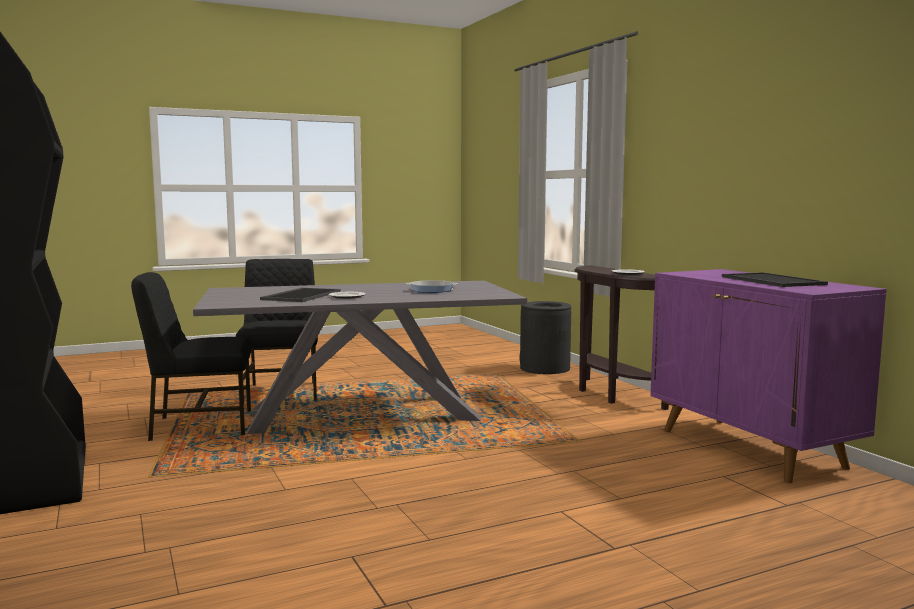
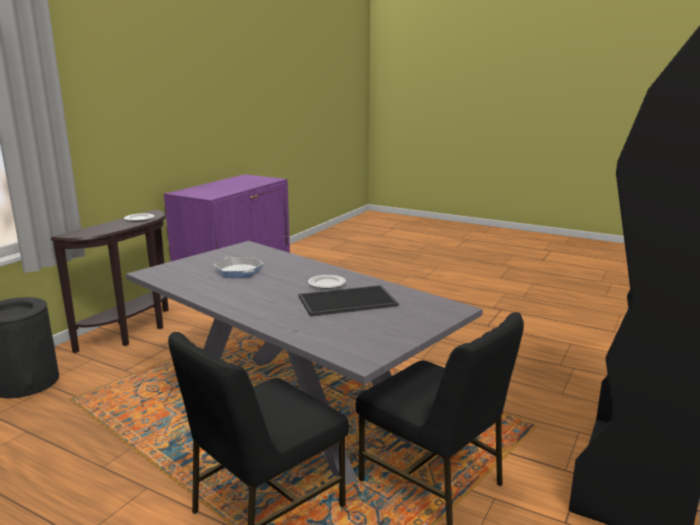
camera: 125 degrees left, 10 degrees up
tray [722,272,828,287] -> none

